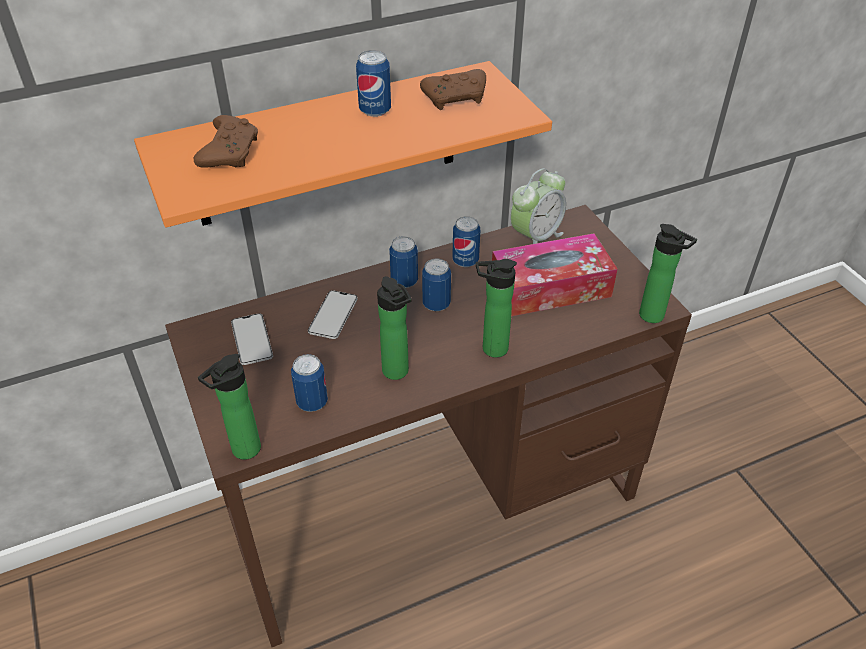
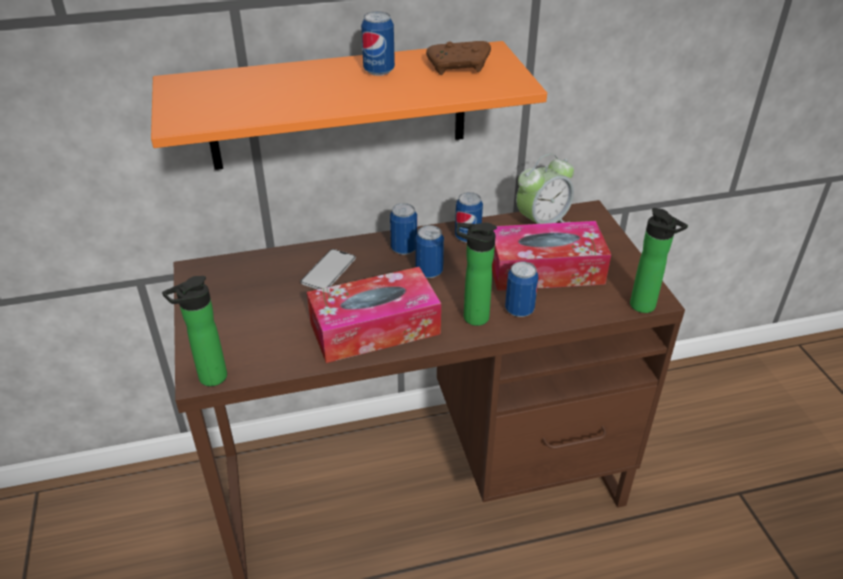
camera: 10 degrees right, 5 degrees down
brown game controller [194,115,258,168] -> none
phone [231,313,273,365] -> none
can [291,354,328,412] -> can moved to [505,262,538,317]
bottle [377,276,412,380] -> tissue box [307,267,441,363]

